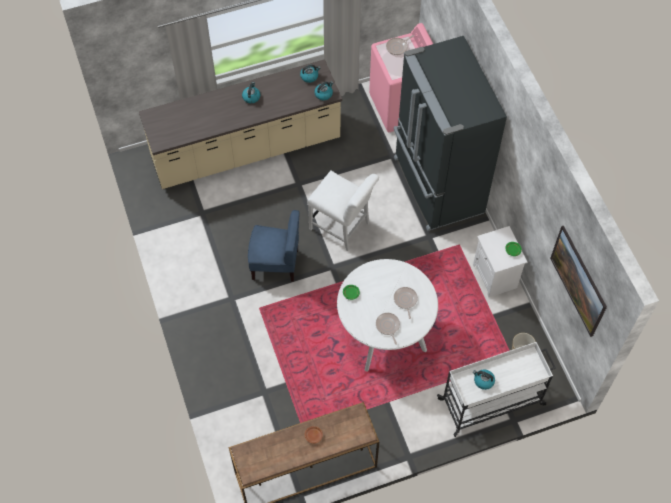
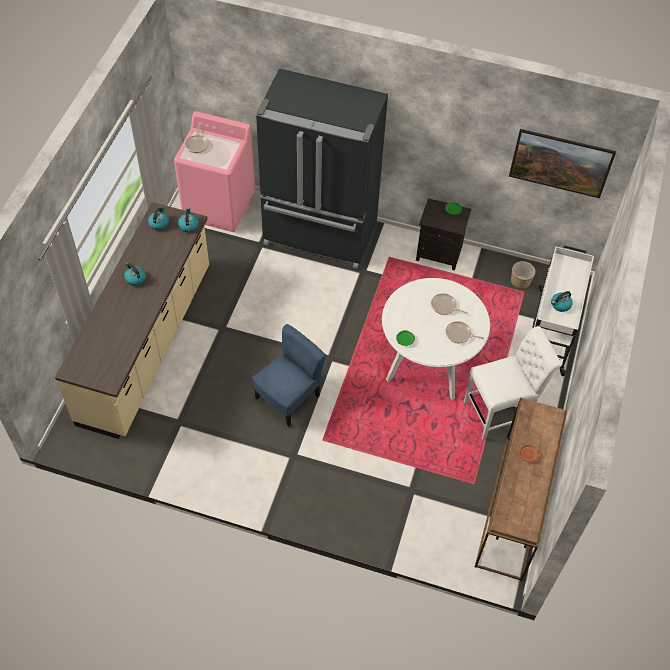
camera: 55 degrees left, 5 degrees down
white chair [307,171,379,251] -> white chair moved to [464,326,562,440]
white nightstand [473,226,527,297] -> black nightstand [416,198,472,271]

